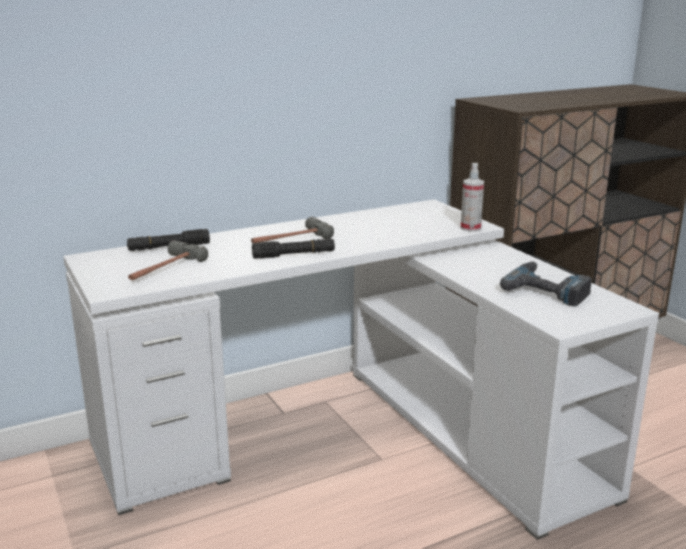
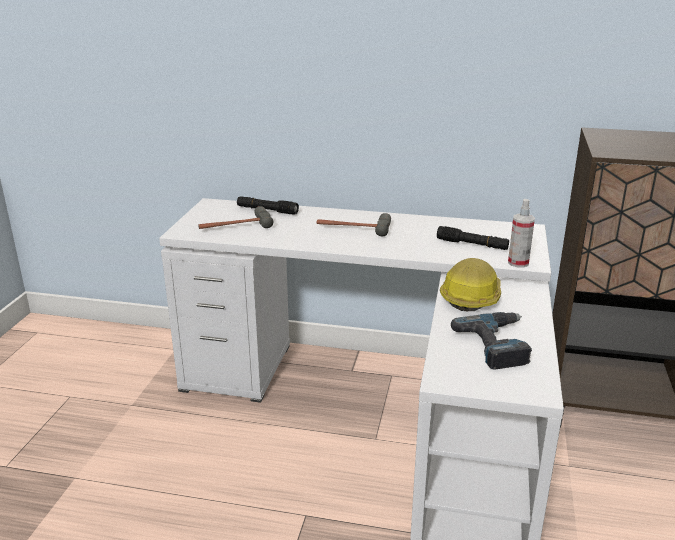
camera: 40 degrees right, 5 degrees up
black flashlight [252,238,335,259] -> black flashlight moved to [437,226,509,250]
none -> hard hat [440,258,501,311]

